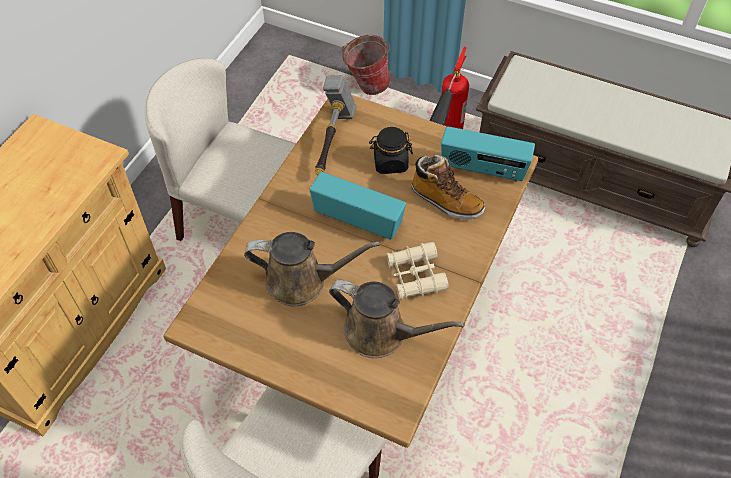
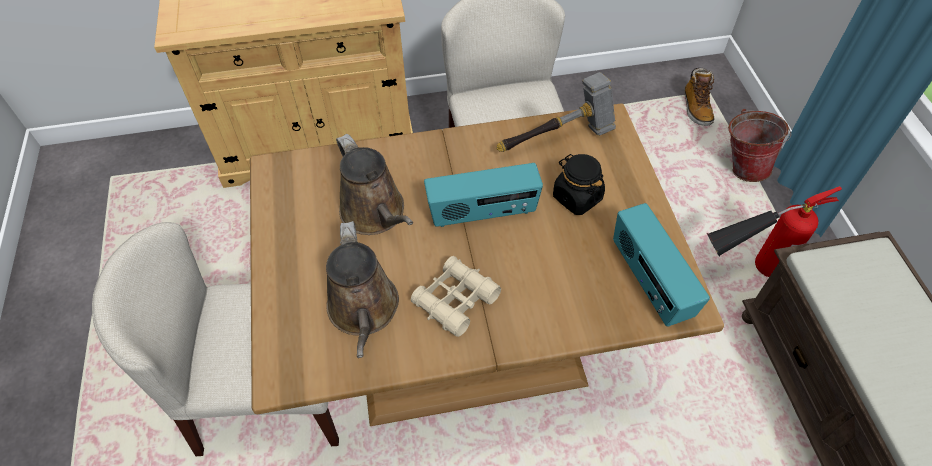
camera: 55 degrees right, 0 degrees up
radio [309,172,406,240] -> radio turned 90 degrees clockwise [424,163,543,227]
boot [411,155,485,220] -> boot moved to [684,68,715,126]

